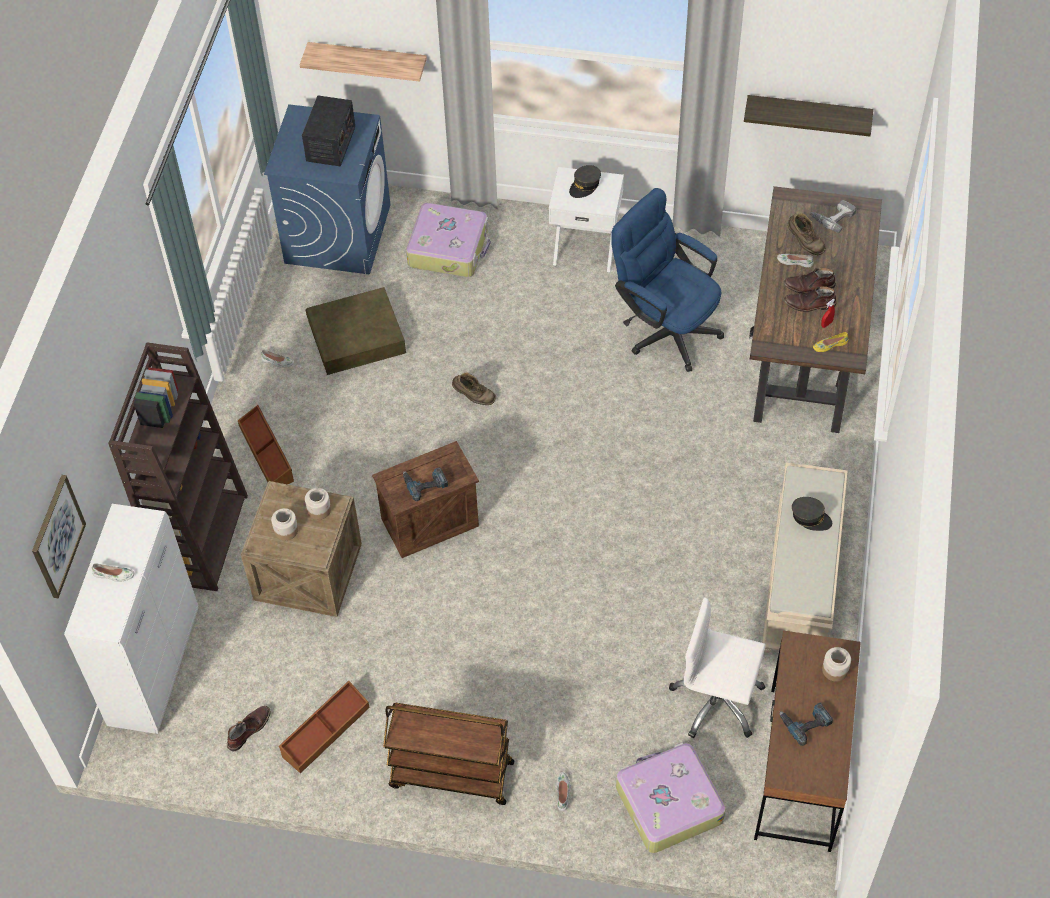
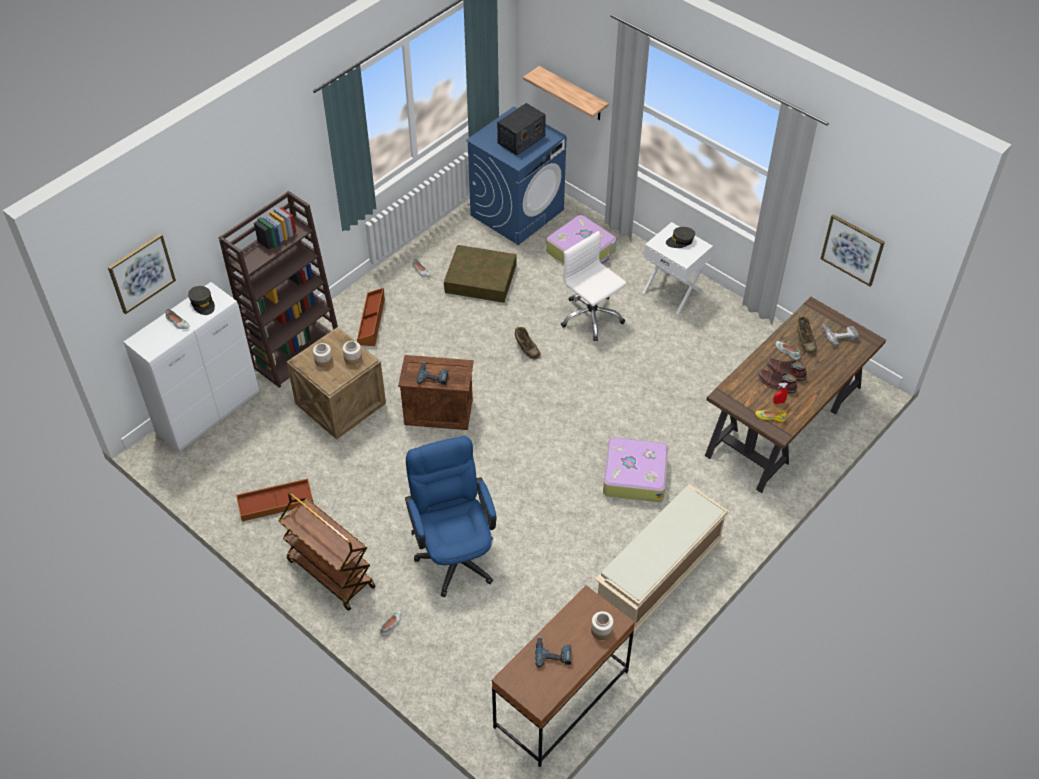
camera: 30 degrees right, 5 degrees down
brown boot [227,706,271,751] -> none
blue office chair [611,188,724,372] -> blue office chair moved to [405,436,497,597]
suitcase [616,742,726,853] -> suitcase moved to [603,437,668,502]
white office chair [669,598,766,738] -> white office chair moved to [561,231,627,341]
shelf [744,95,873,137] -> picture [821,214,885,286]
grey cap [792,497,832,531] -> grey cap moved to [188,286,215,315]

